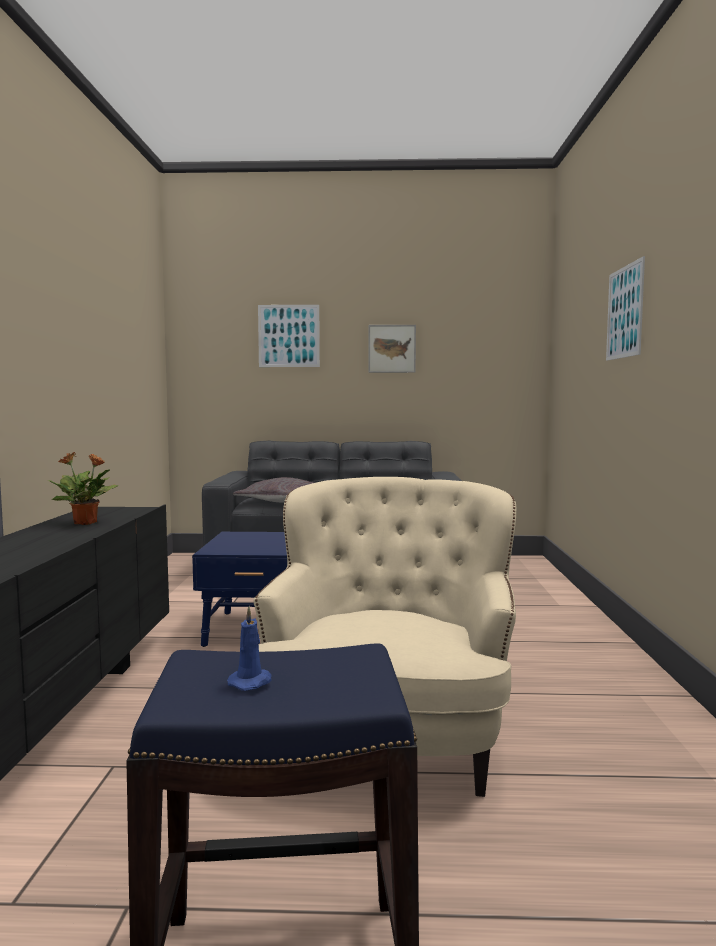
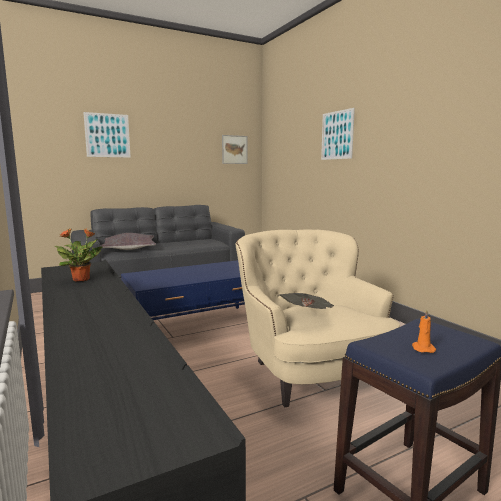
camera: 30 degrees left, 5 degrees up
blue candle [227,606,272,691] -> orange candle [412,310,436,353]
picture [368,325,416,373] -> picture moved to [222,135,248,164]
none -> newspaper [279,293,334,309]

